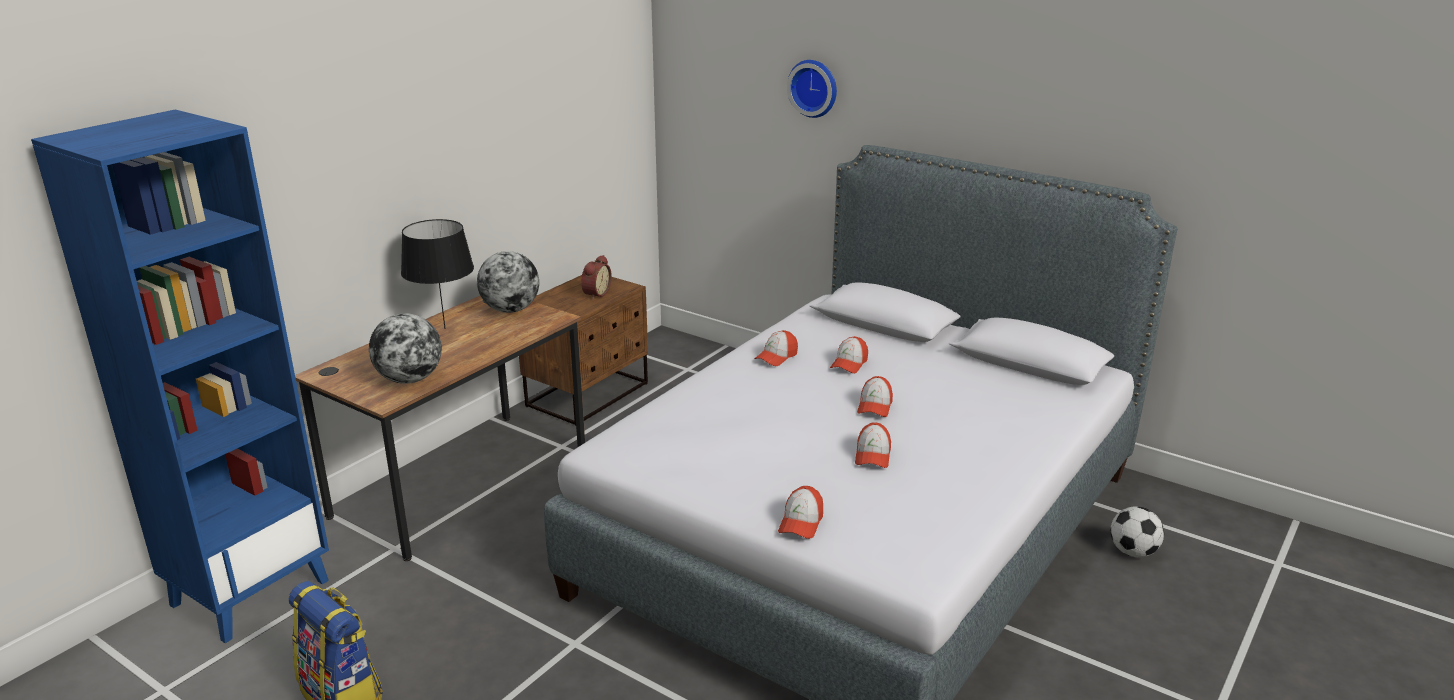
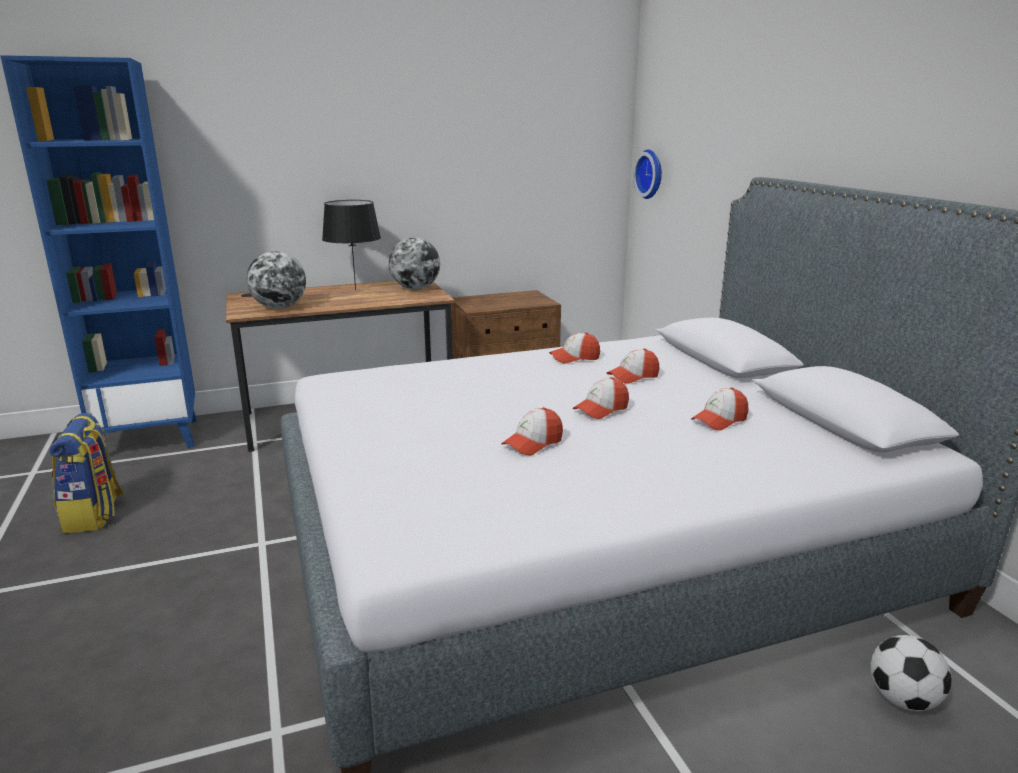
camera: 35 degrees right, 5 degrees down
alarm clock [581,255,612,300] -> none
cap [778,486,823,539] -> cap moved to [691,387,748,431]
wall clock [787,60,837,118] -> wall clock moved to [633,149,662,199]

